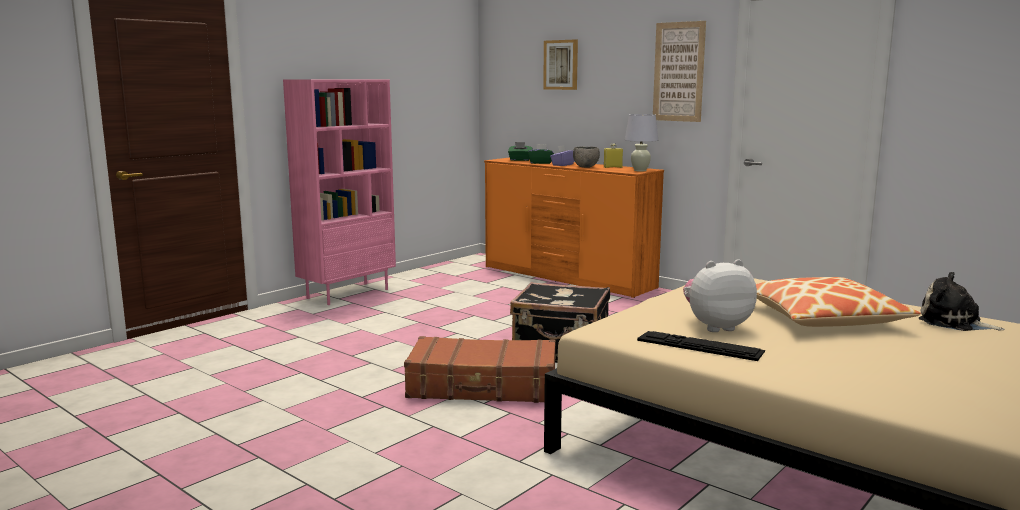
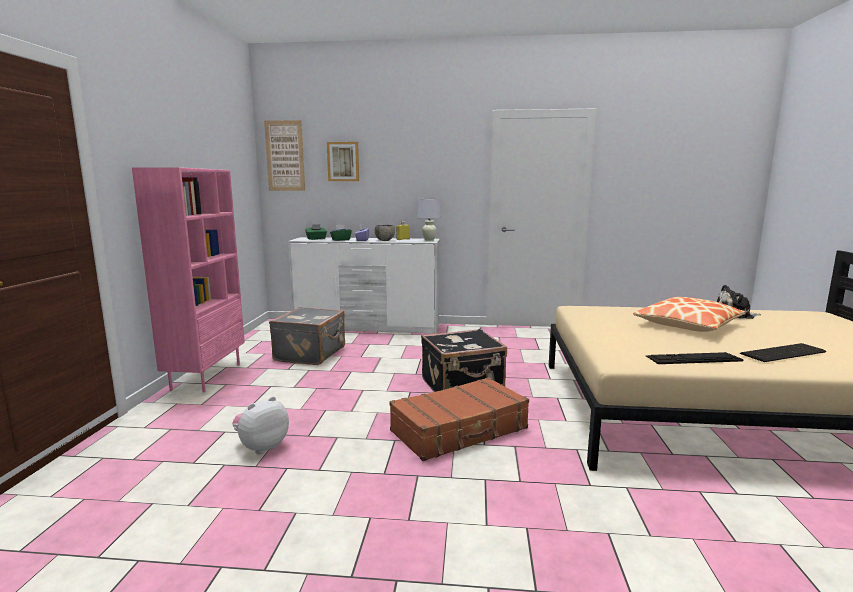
camera: 35 degrees left, 0 degrees up
orange dresser [484,157,664,298] -> white dresser [288,237,440,334]
picture [653,21,706,122] -> picture moved to [264,120,305,191]
plush toy [683,259,757,332] -> plush toy moved to [232,396,289,454]
none -> grey suitcase [269,307,345,365]
none -> keyboard [740,343,826,362]

